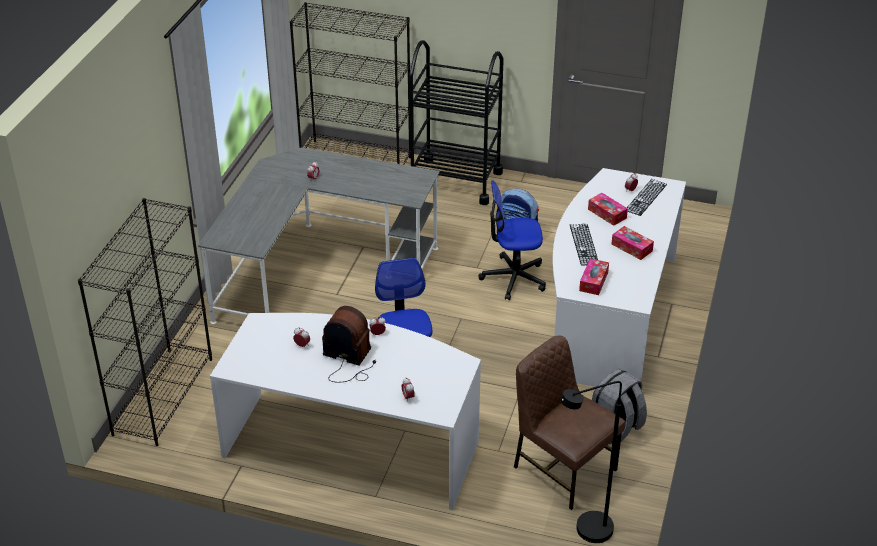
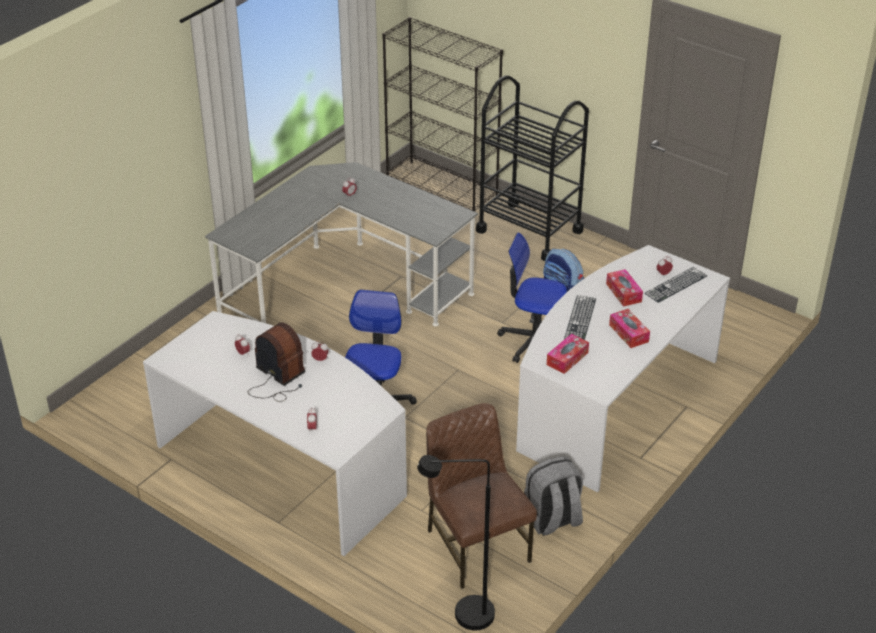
camera: 20 degrees right, 0 degrees up
black bookcase [78,198,212,446] -> none

